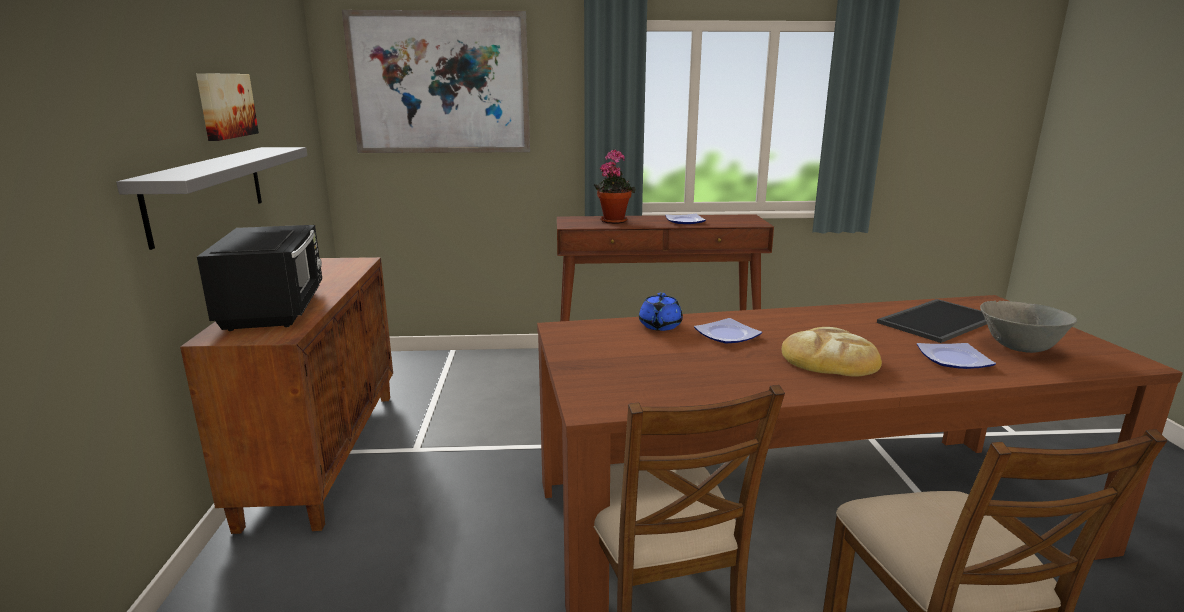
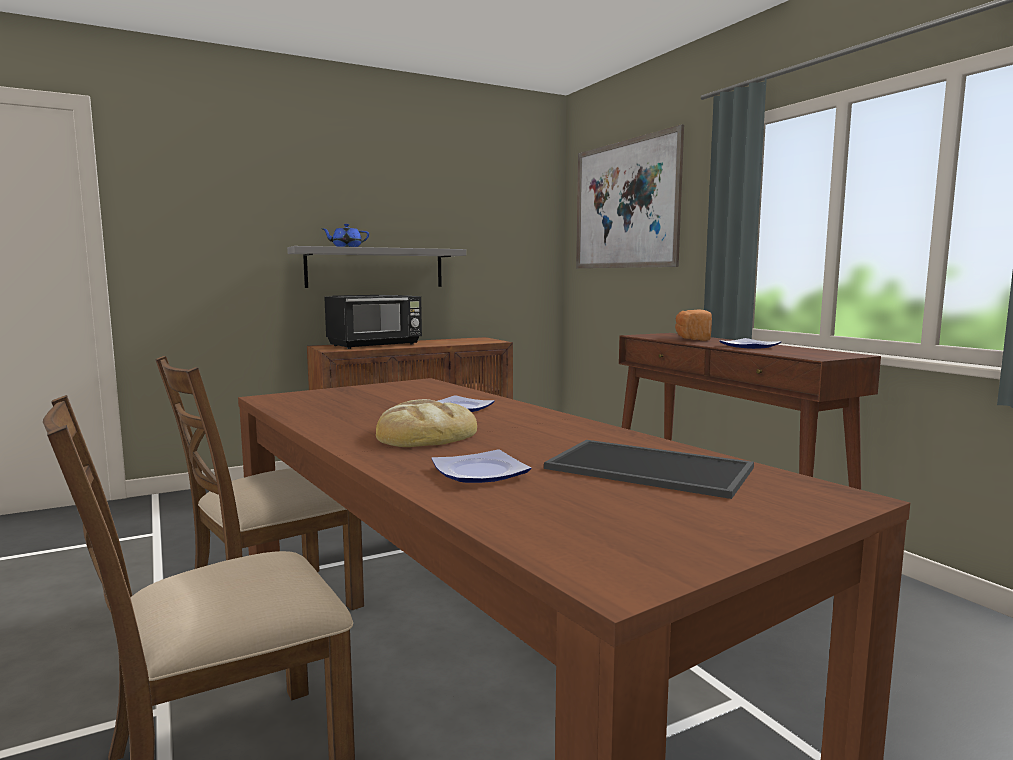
camera: 65 degrees right, 10 degrees down
picture [196,73,259,141] -> none
potted plant [594,149,636,224] -> bread [675,309,712,341]
blue teapot [639,293,683,331] -> blue teapot moved to [323,224,369,247]
grey bowl [980,301,1077,353] -> none

